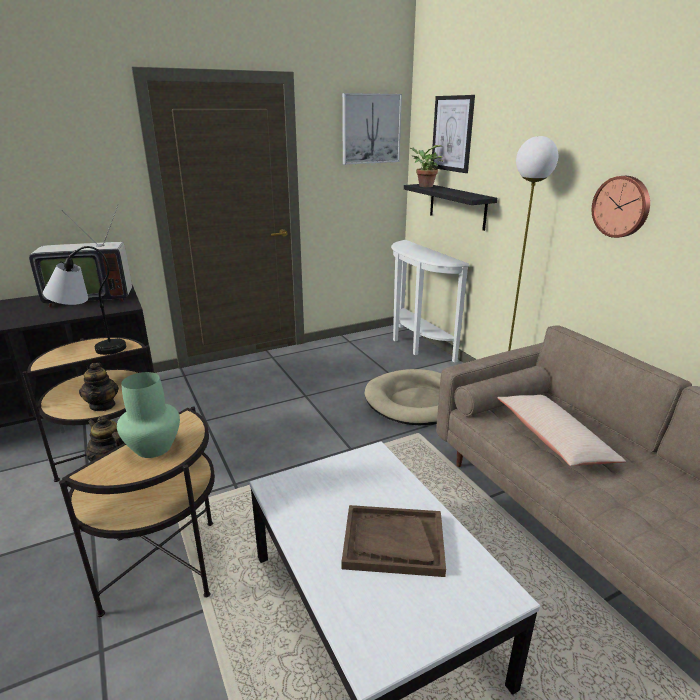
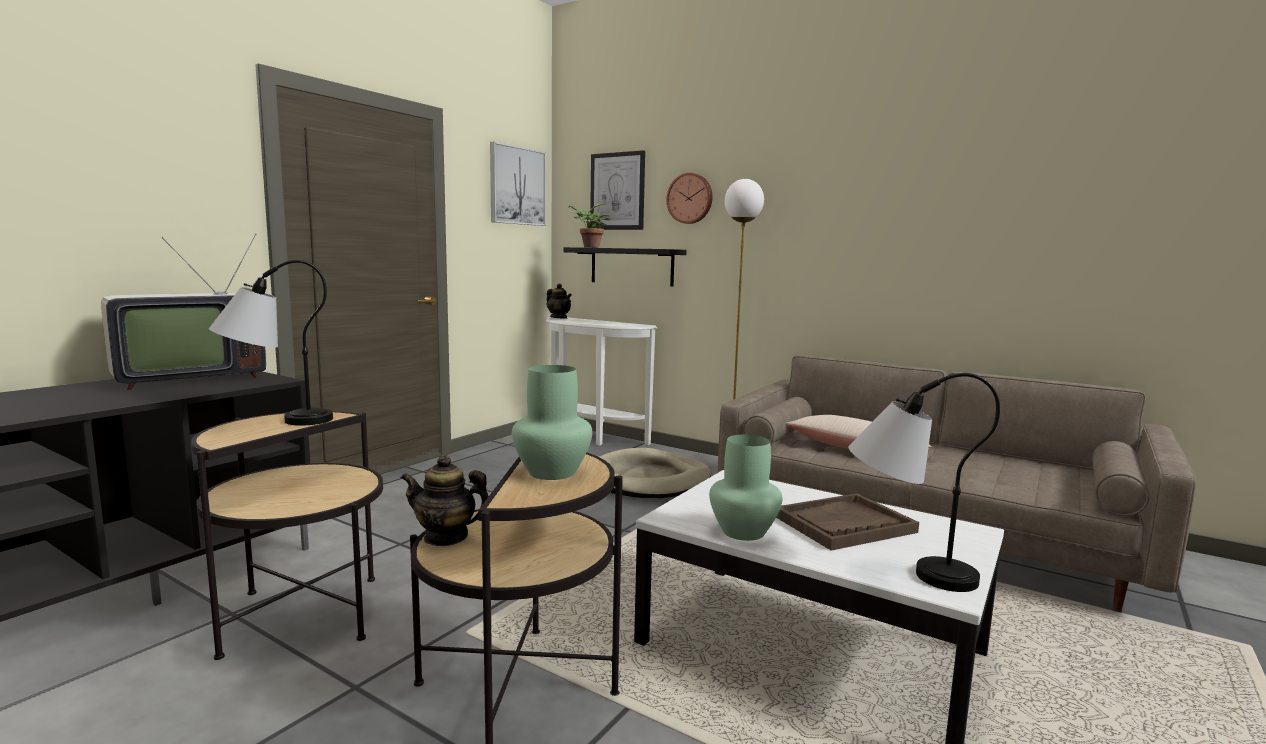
camera: 30 degrees left, 15 degrees down
teapot [79,363,119,411] -> teapot moved to [546,283,572,319]
wall clock [592,176,650,238] -> wall clock moved to [666,173,712,224]
none -> green vase [709,435,782,541]
none -> table lamp [848,373,1000,592]

